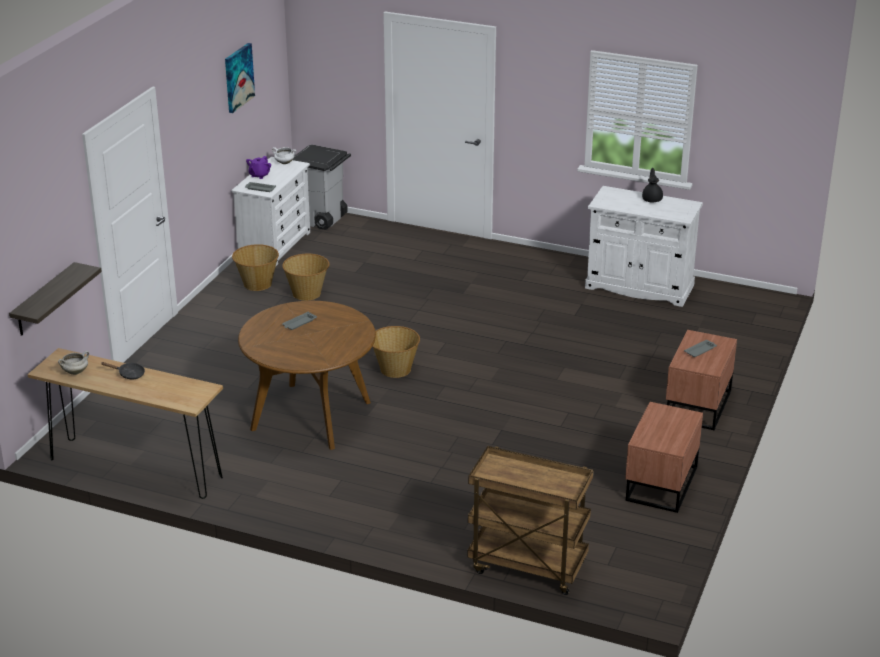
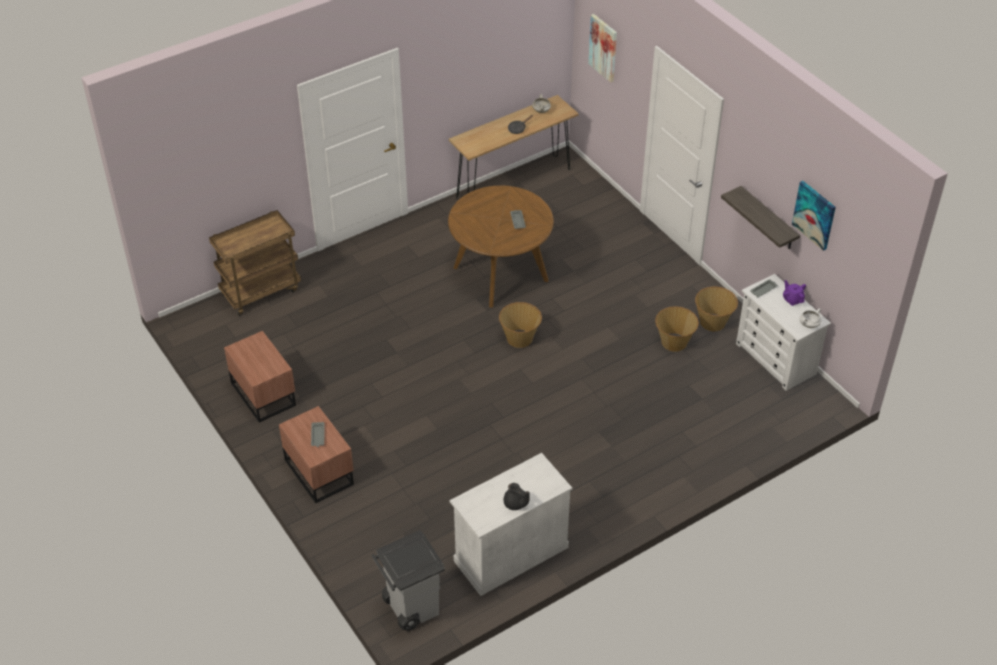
camera: 125 degrees right, 15 degrees up
shelf [9,262,102,336] -> shelf moved to [721,186,800,249]
grey trash can [293,144,351,230] -> grey trash can moved to [371,530,445,631]
none -> picture [588,14,617,83]

